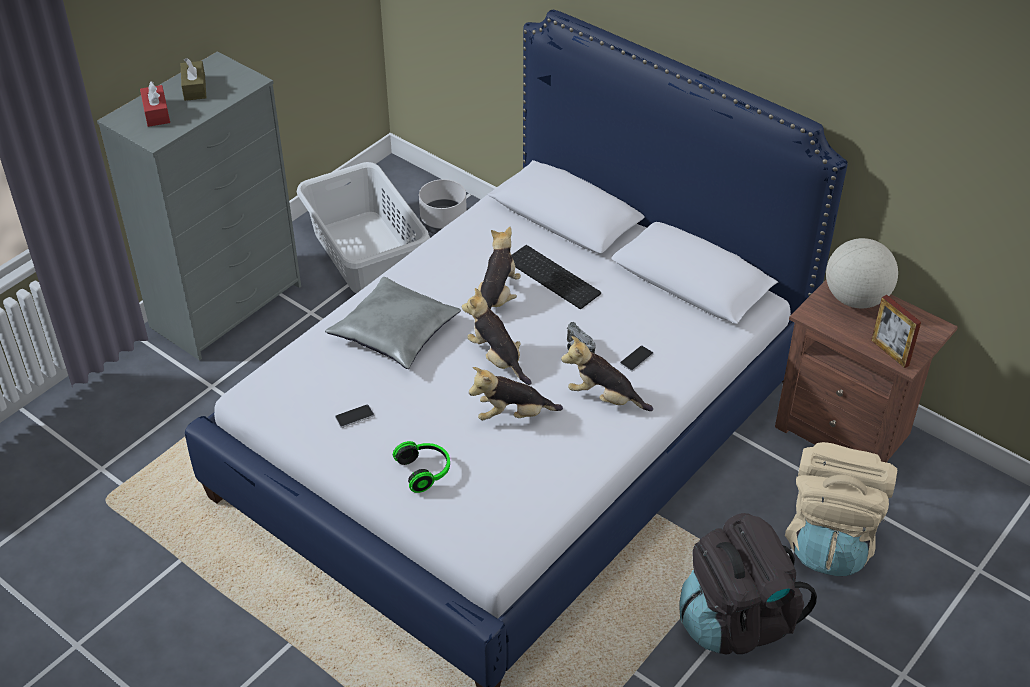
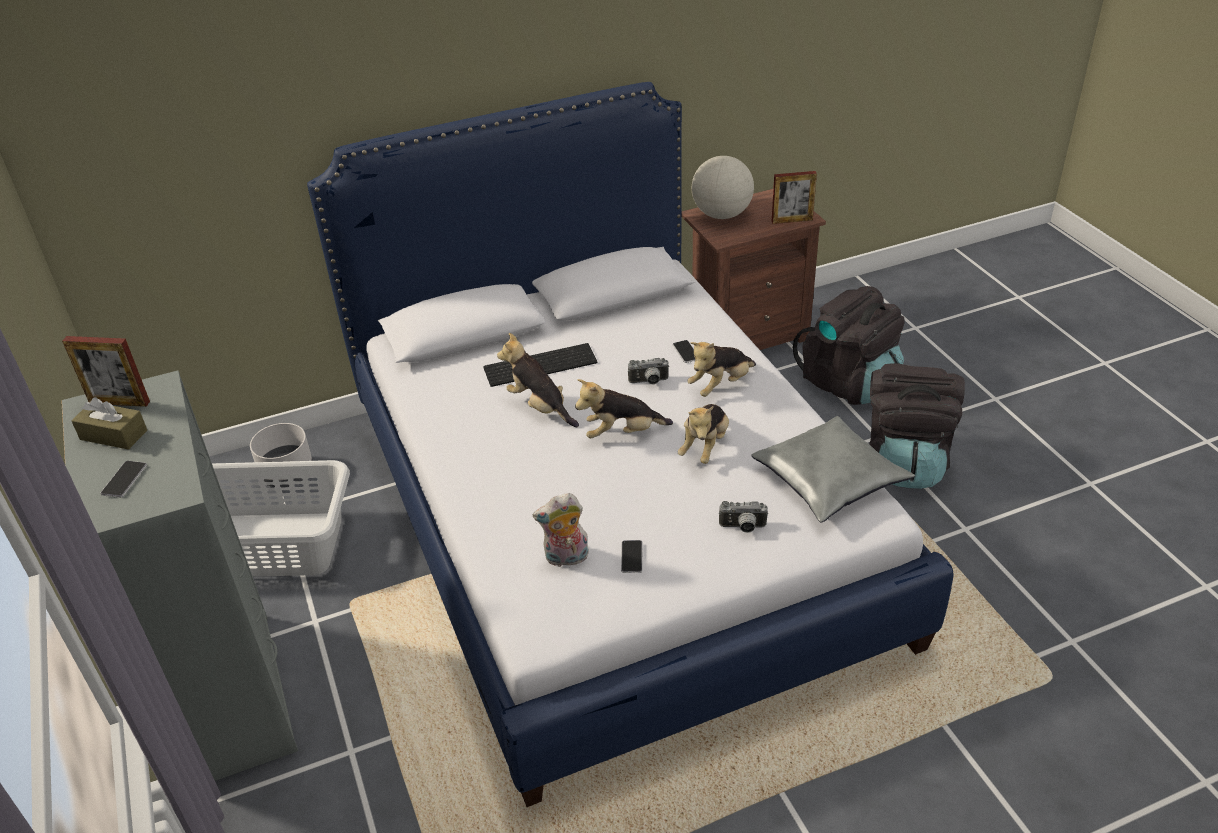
camera: 60 degrees left, 5 degrees down
red tissue box [140,81,170,127] -> phone [101,461,147,498]
grey pillow [325,277,461,369] -> grey pillow moved to [751,416,915,523]
headphones [393,441,450,493] -> camera [719,501,768,533]
beige backpack [785,442,897,576] -> black backpack [793,286,904,405]
none -> picture frame [62,336,150,407]
none -> plush toy [532,493,589,568]

